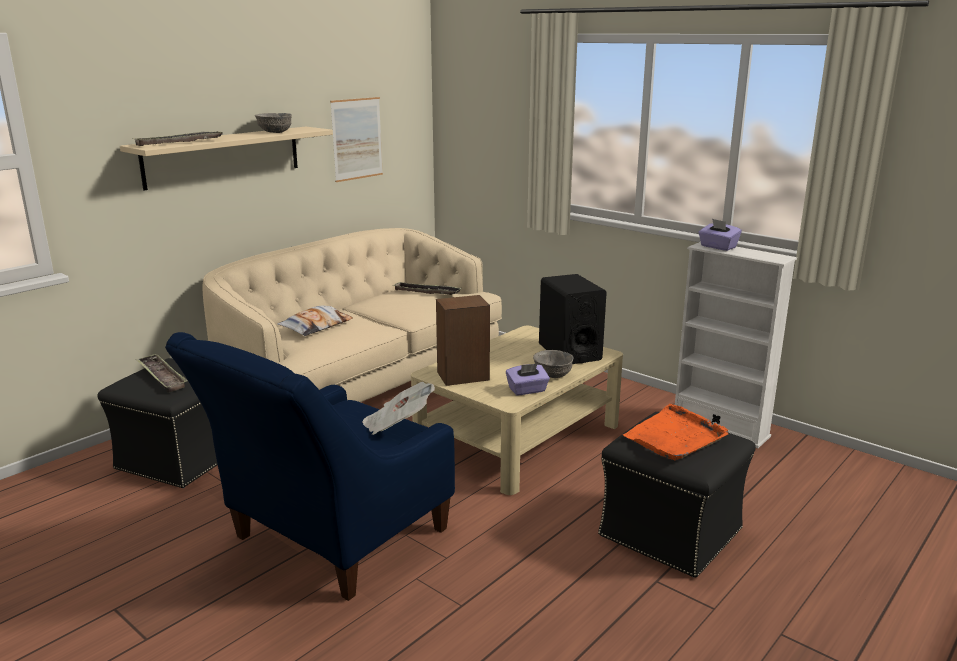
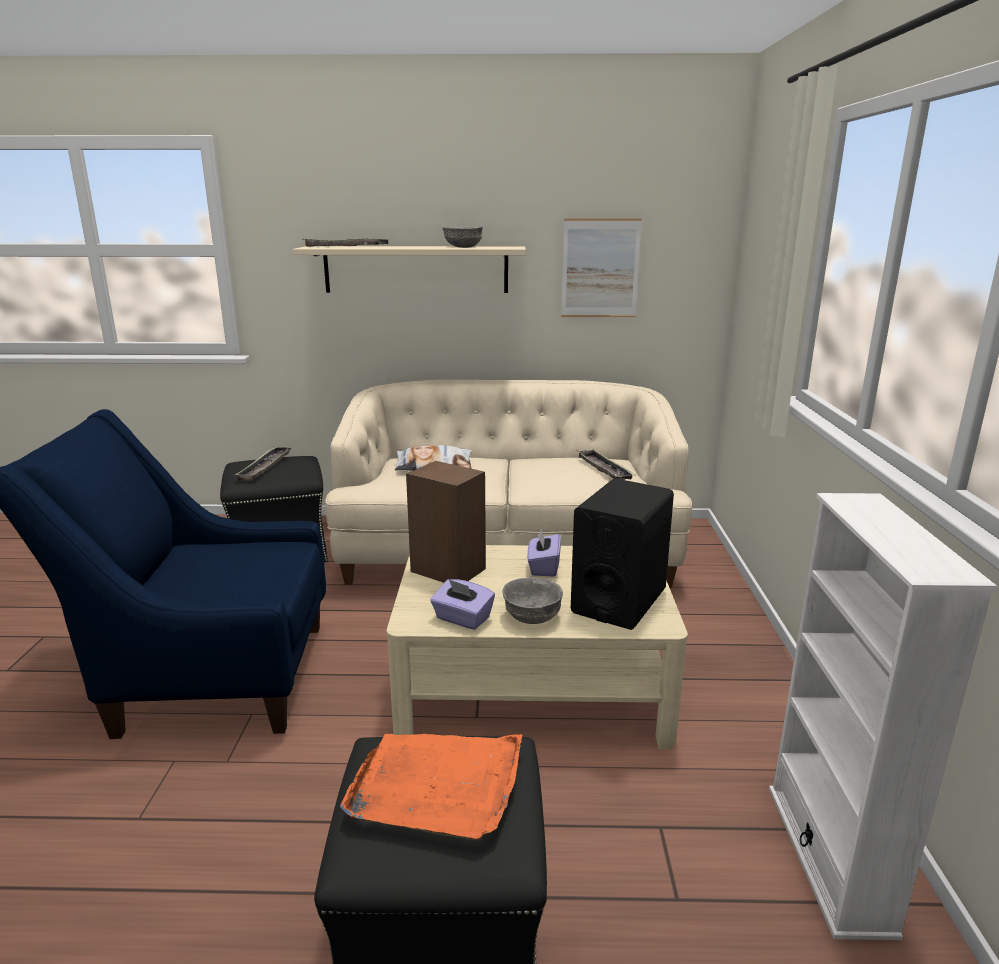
camera: 50 degrees right, 0 degrees up
newspaper [362,382,435,435] -> none
purple tissue box [698,219,742,251] -> purple tissue box moved to [527,529,561,577]

